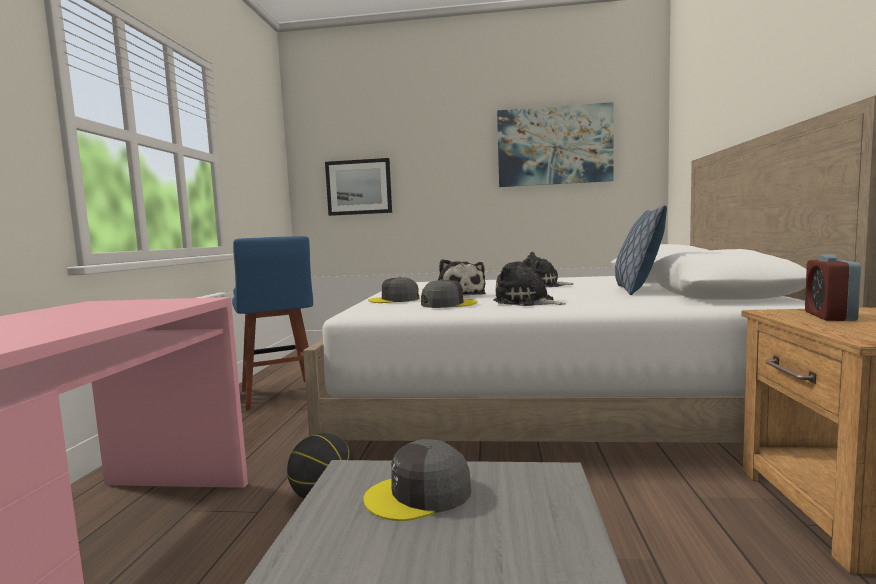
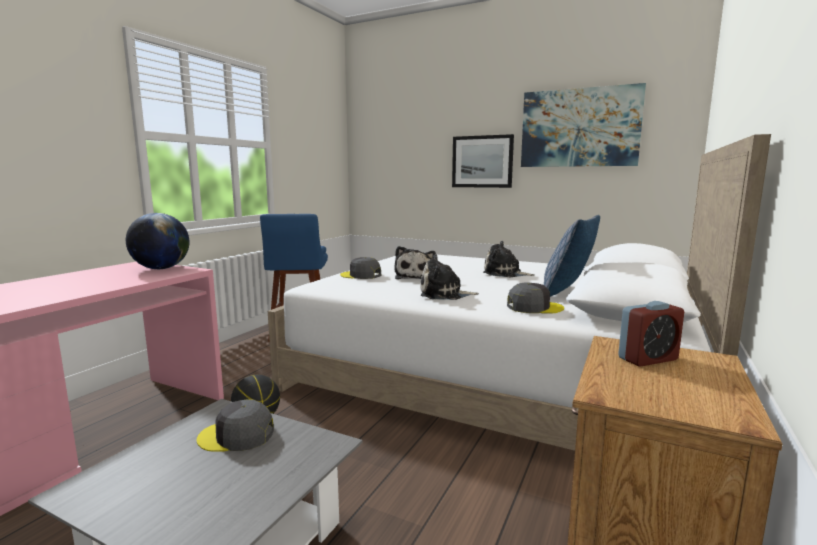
camera: 20 degrees right, 5 degrees up
picture [325,158,392,216] -> picture moved to [452,134,514,188]
grey cap [421,279,477,308] -> grey cap moved to [507,282,564,314]
plush toy [494,257,566,306] -> plush toy turned 60 degrees counterclockwise [420,254,479,300]
alarm clock [805,255,861,321] -> alarm clock turned 150 degrees counterclockwise [618,301,684,367]
none -> globe [126,213,189,269]

